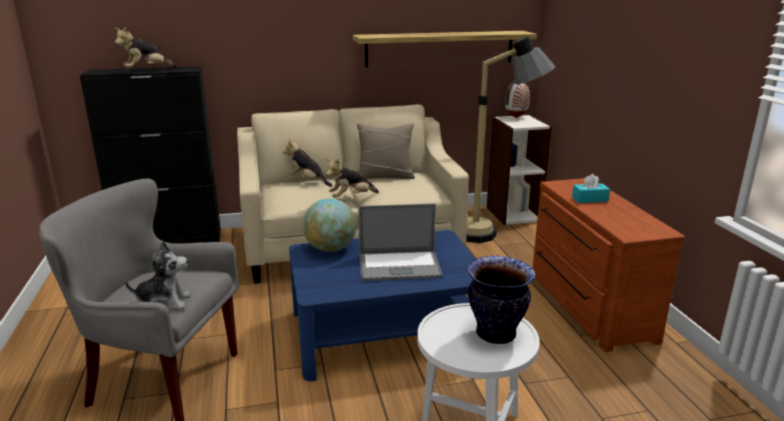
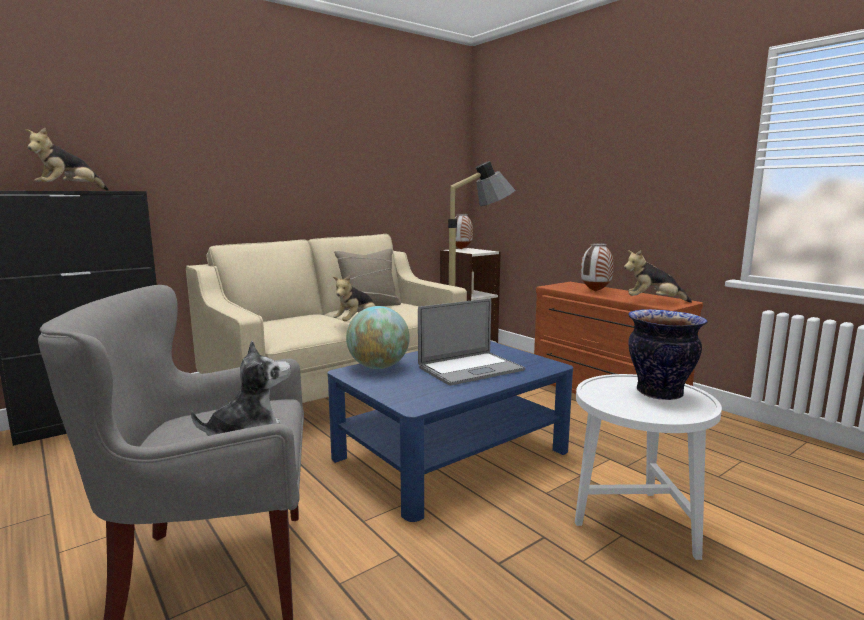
camera: 25 degrees left, 10 degrees down
plush toy [283,139,333,187] -> plush toy moved to [624,250,692,303]
shelf [353,31,537,67] -> none
turquoise tissue box [572,174,610,203] -> vase [581,243,613,292]

